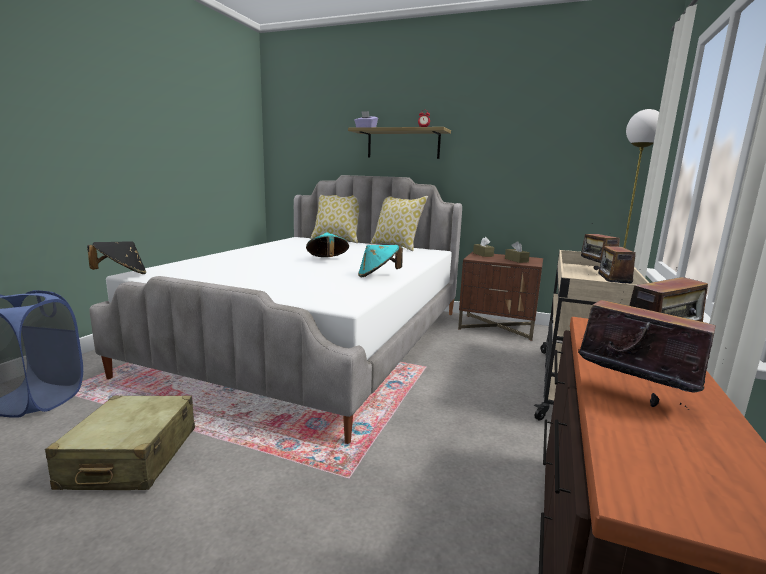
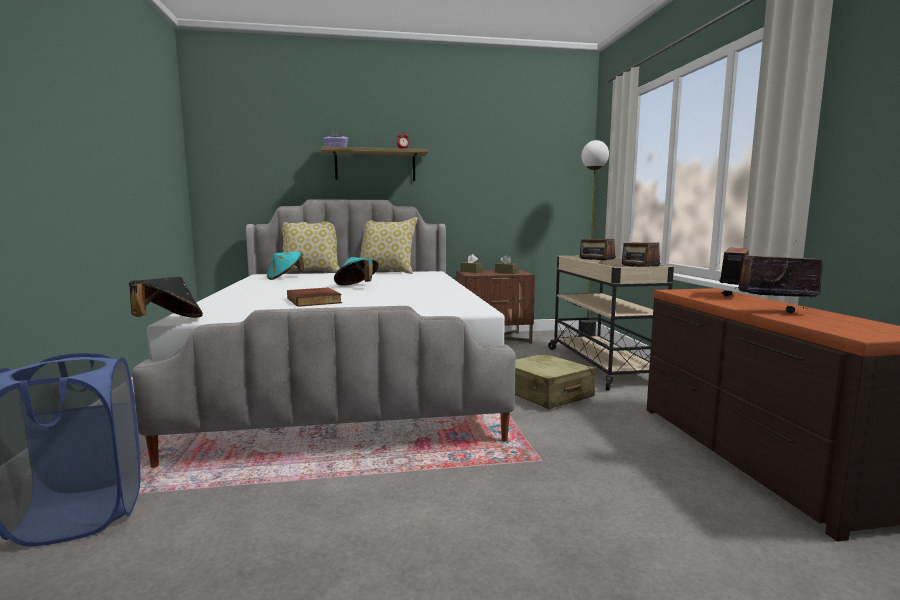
camera: 30 degrees left, 5 degrees down
beige suitcase [45,395,195,490] -> beige suitcase moved to [515,353,595,409]
turquoise hat [358,245,403,277] -> turquoise hat moved to [267,252,304,280]
none -> book [287,288,342,307]

